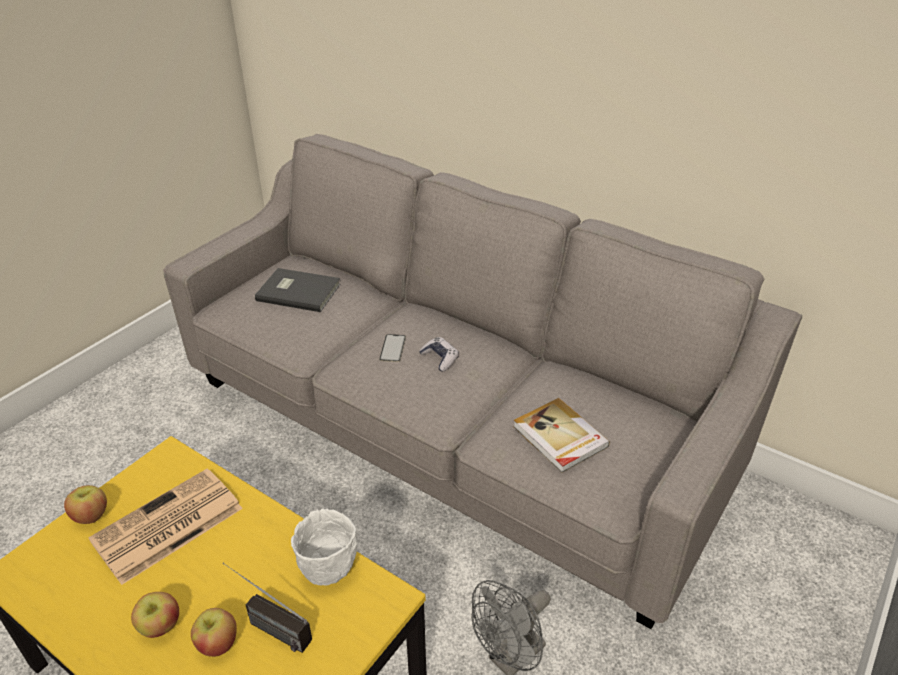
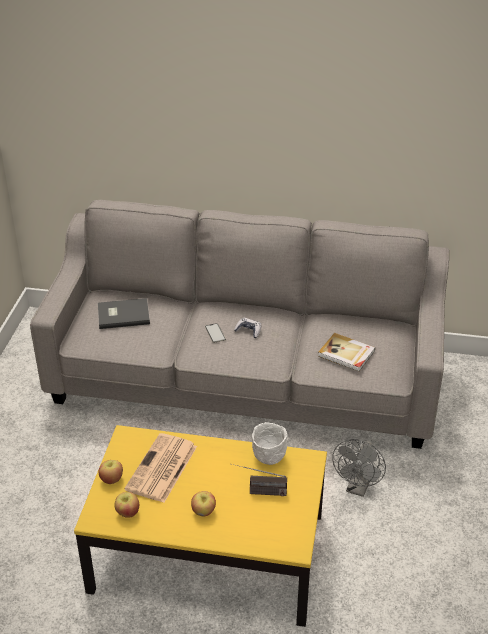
camera: 25 degrees left, 0 degrees up
apple [191,608,237,657] -> apple moved to [114,492,139,518]

